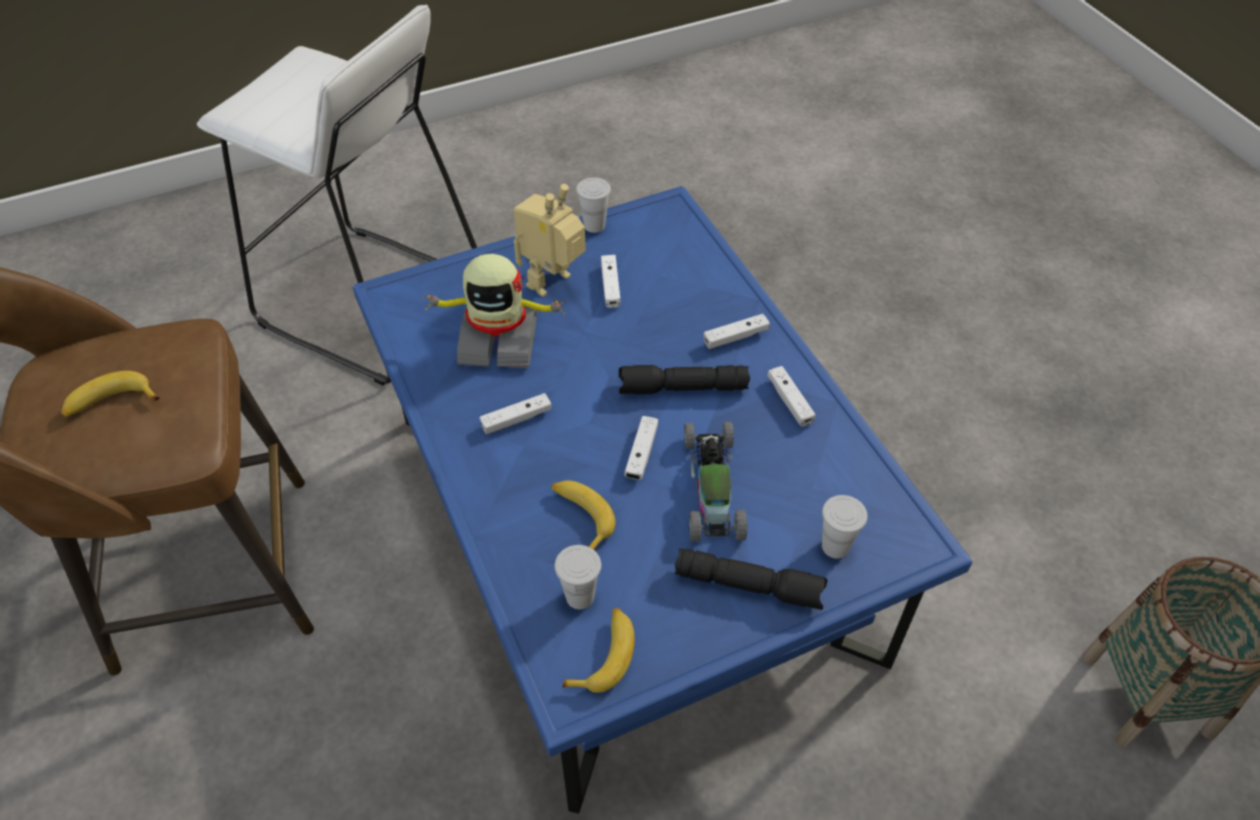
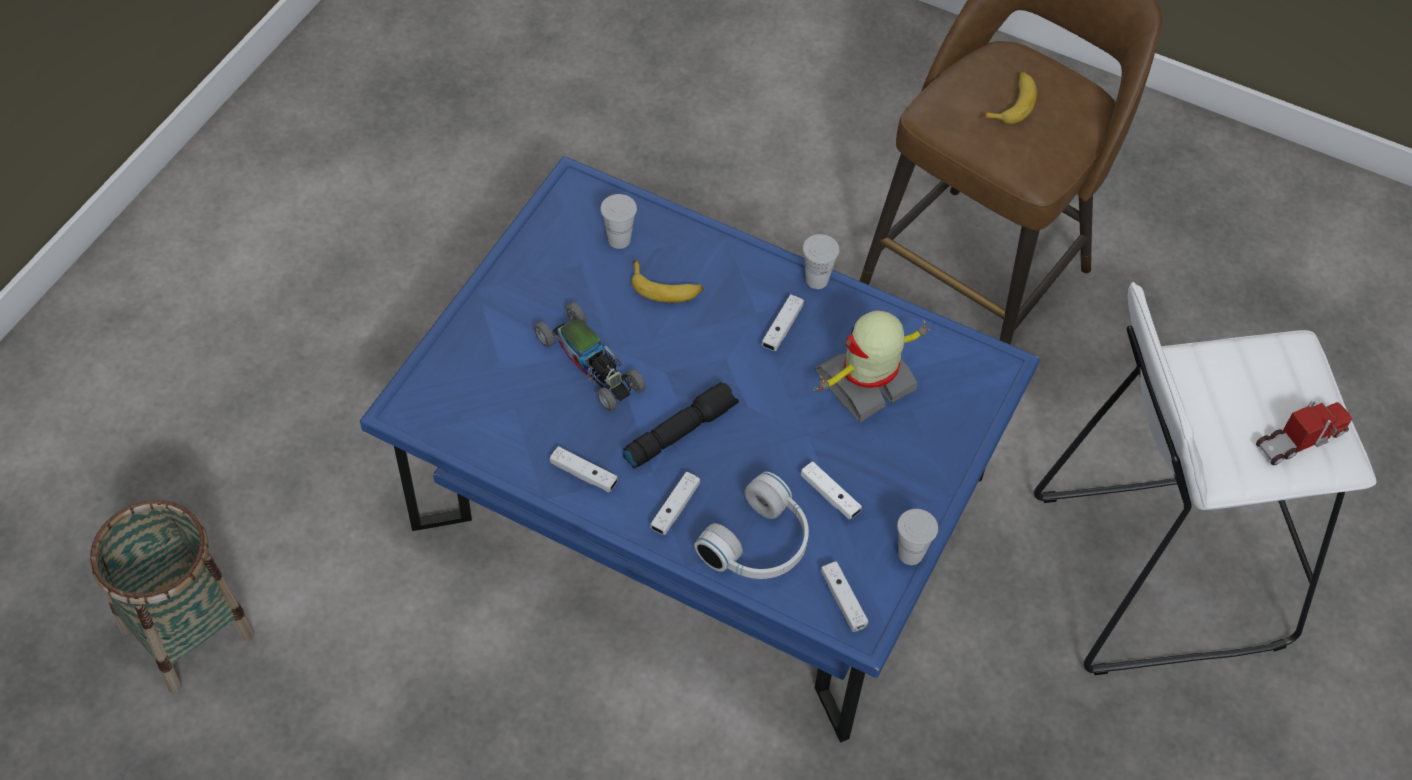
camera: 140 degrees right, 5 degrees up
toy robot [514,184,586,297] -> none
banana [562,608,635,693] -> none
white game controller [624,416,658,480] -> white game controller moved to [821,561,868,632]
black flashlight [674,548,828,610] -> none
white cup [822,495,867,559] -> white cup moved to [803,234,840,289]
none -> white headphones [694,472,809,579]
none -> toy truck [1256,400,1352,465]

